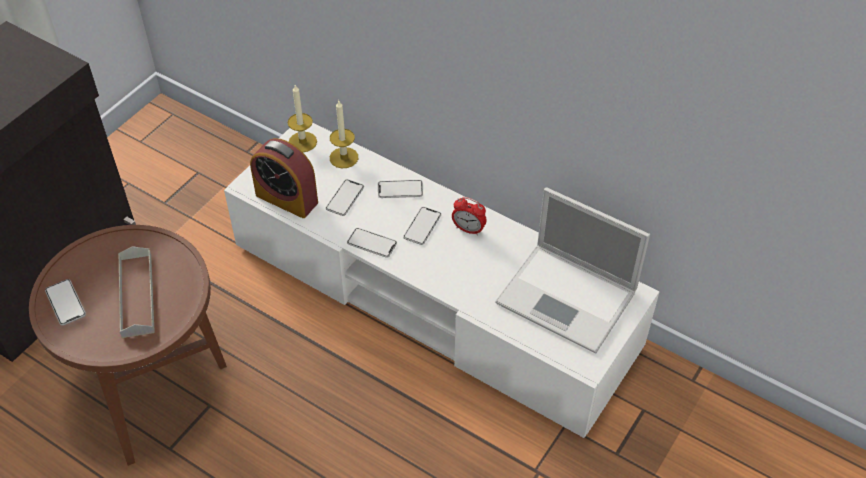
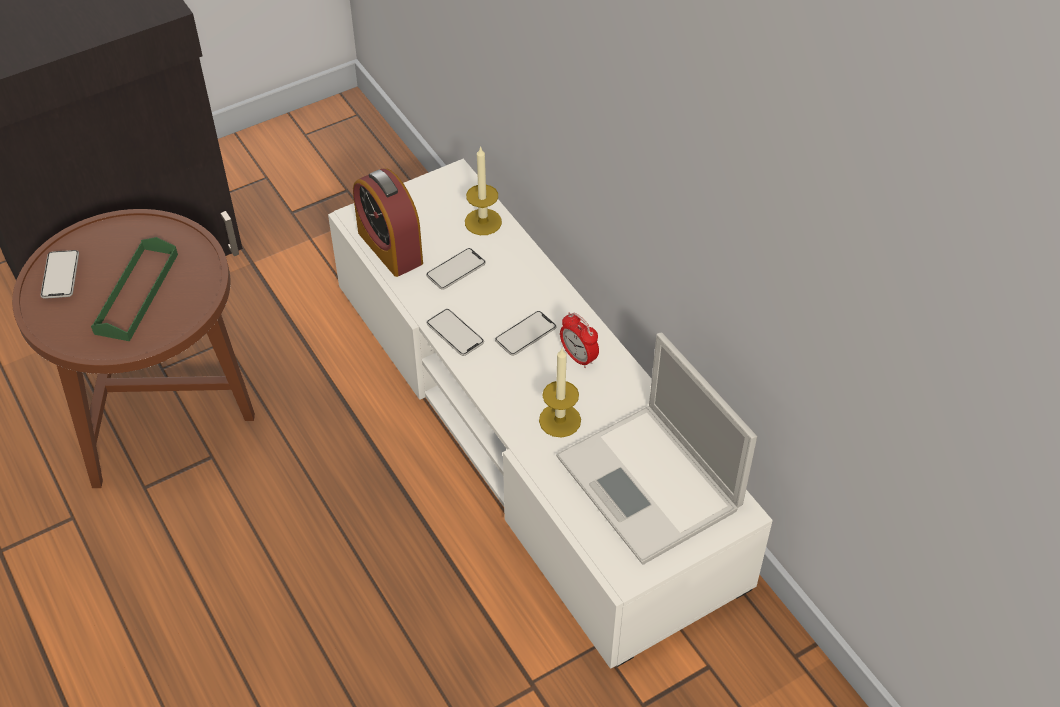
camera: 25 degrees right, 0 degrees up
grey tray [118,246,155,338] -> green tray [91,237,178,341]
candle [288,85,317,152] -> candle moved to [539,348,581,438]
phone [378,180,423,198] -> none

